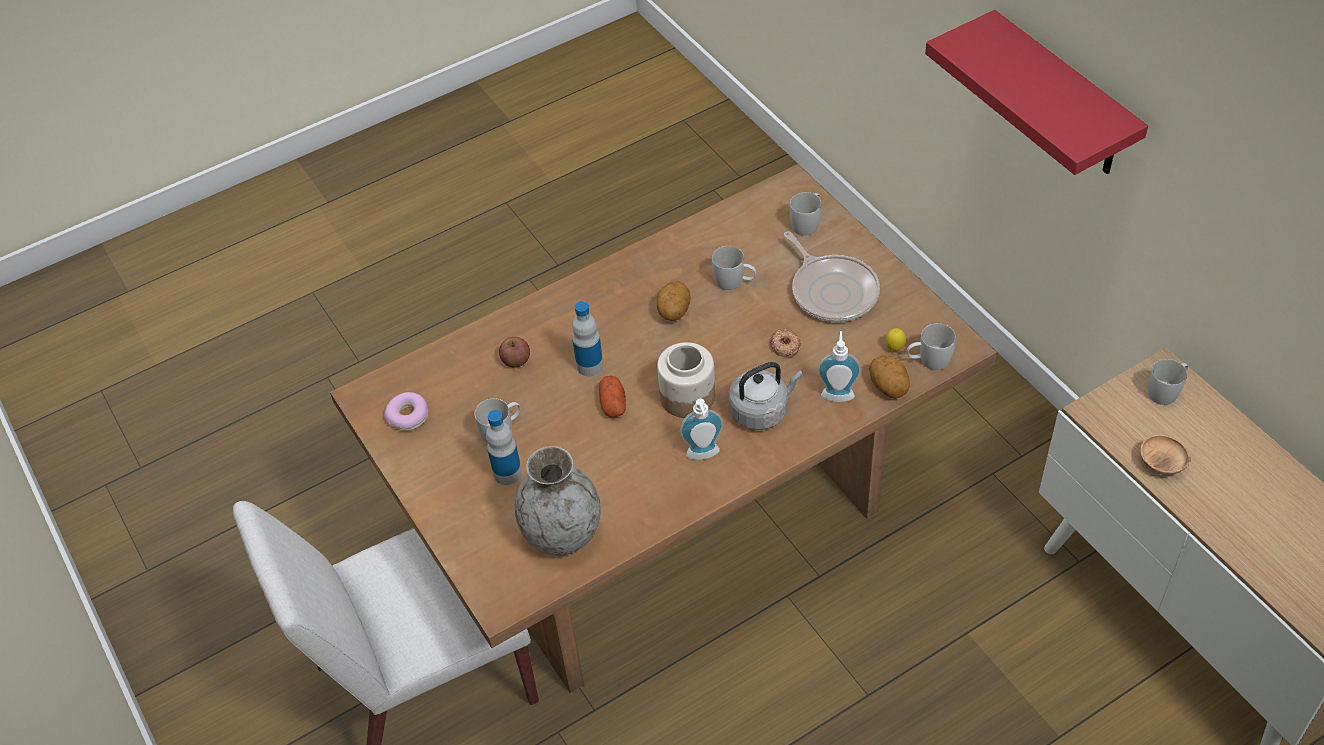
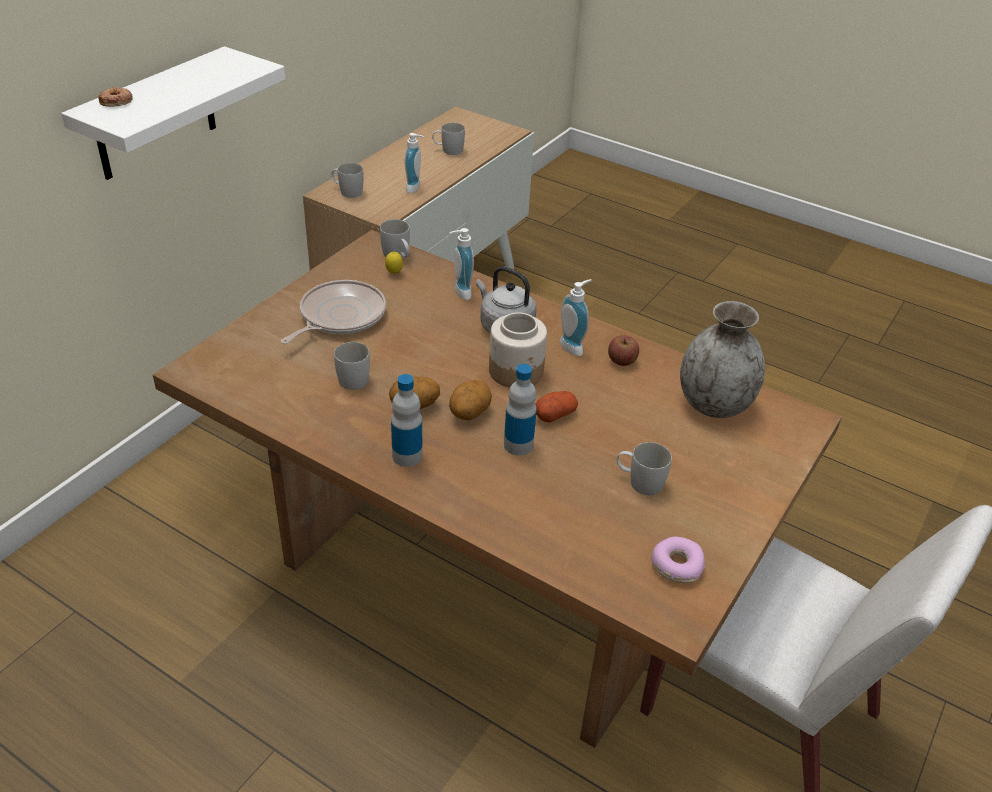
camera: 120 degrees left, 10 degrees down
bottle [486,410,522,485] -> bottle moved to [391,374,423,467]
apple [499,337,530,368] -> apple moved to [608,335,639,366]
donut [770,329,801,357] -> donut moved to [98,87,133,107]
white mug [790,192,821,236] -> white mug moved to [432,123,465,155]
potato [869,356,910,399] -> potato moved to [449,380,492,420]
red shelf [925,10,1148,175] -> white shelf [61,46,285,180]
brown bowl [1140,435,1190,475] -> soap dispenser [405,133,424,193]

